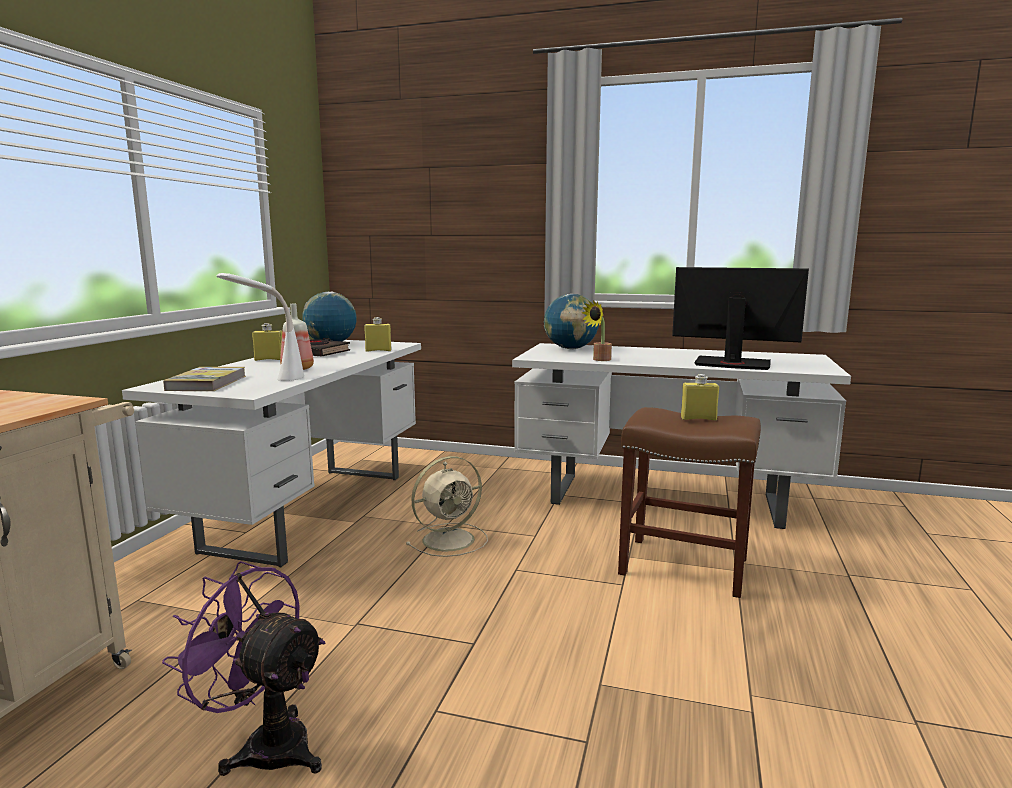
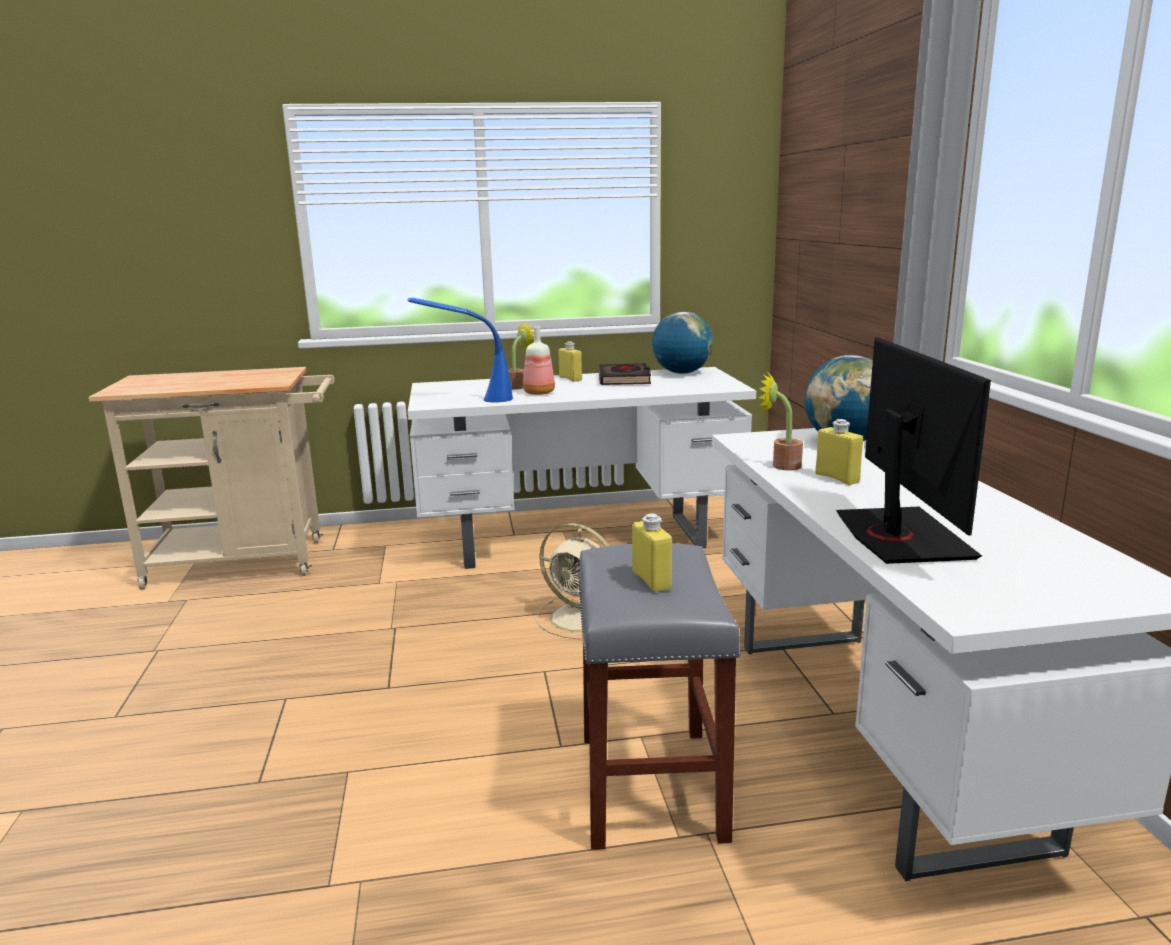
camera: 65 degrees right, 5 degrees up
purple fan [162,561,326,776] -> none
book [163,367,246,391] -> none
white table lamp [217,273,304,381] -> blue table lamp [407,298,513,402]
yellow bottle [364,317,391,352] -> yellow bottle moved to [815,419,863,485]
brown stool [618,407,761,598] -> grey stool [578,543,741,850]
none -> potted plant [508,322,534,389]

